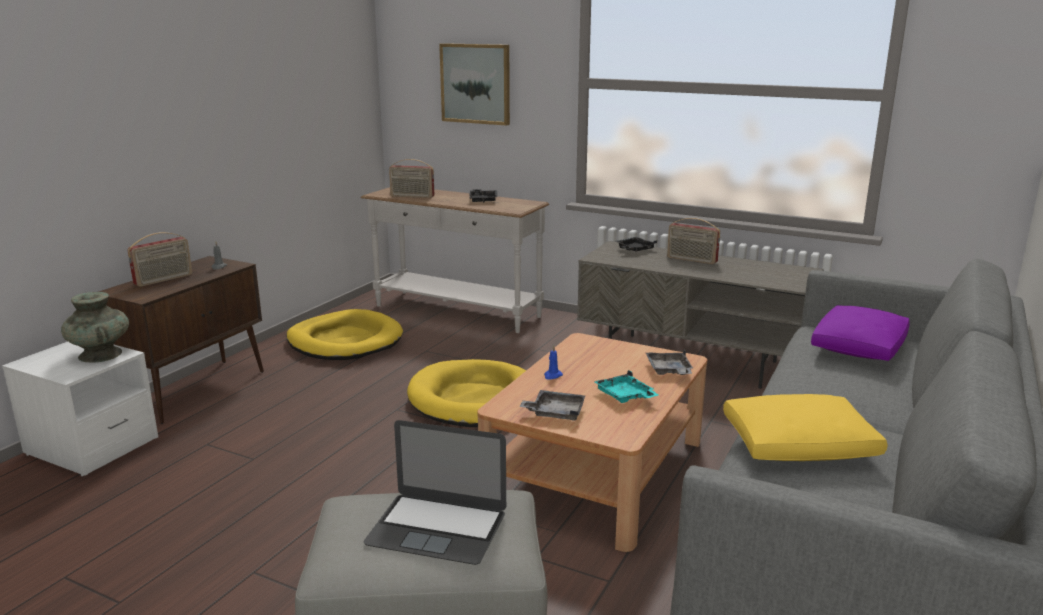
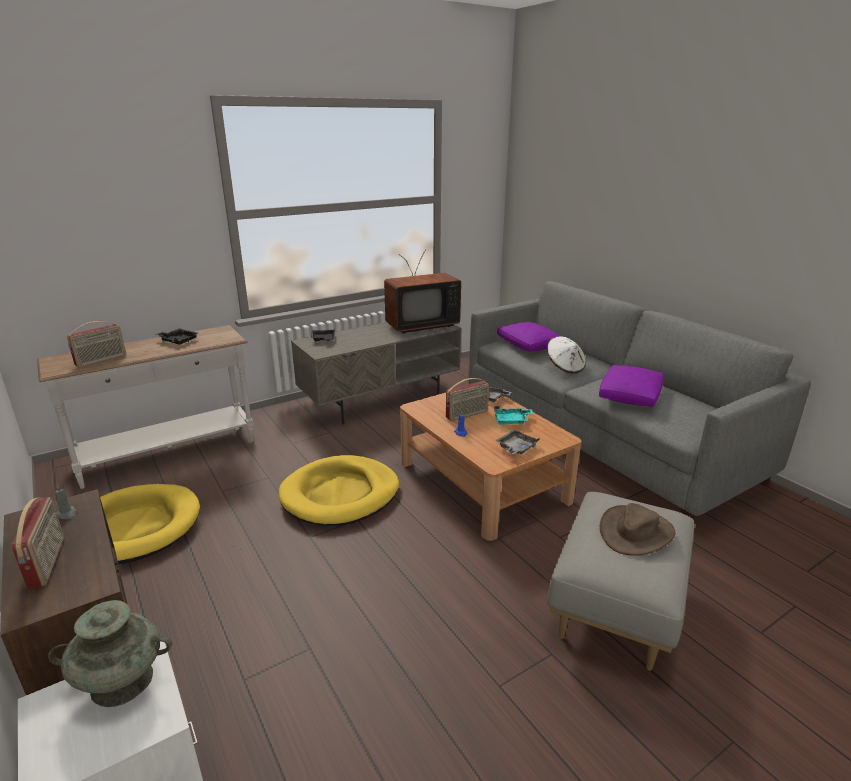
camera: 60 degrees left, 5 degrees up
laptop [364,420,506,565] -> brown hat [600,503,676,556]
picture [439,43,510,126] -> none
radio [667,218,720,264] -> radio moved to [446,378,489,421]
yellow pillow [723,394,888,461] -> purple pillow [599,365,663,407]
none -> television [384,249,461,333]
none -> white hat [547,337,586,373]

